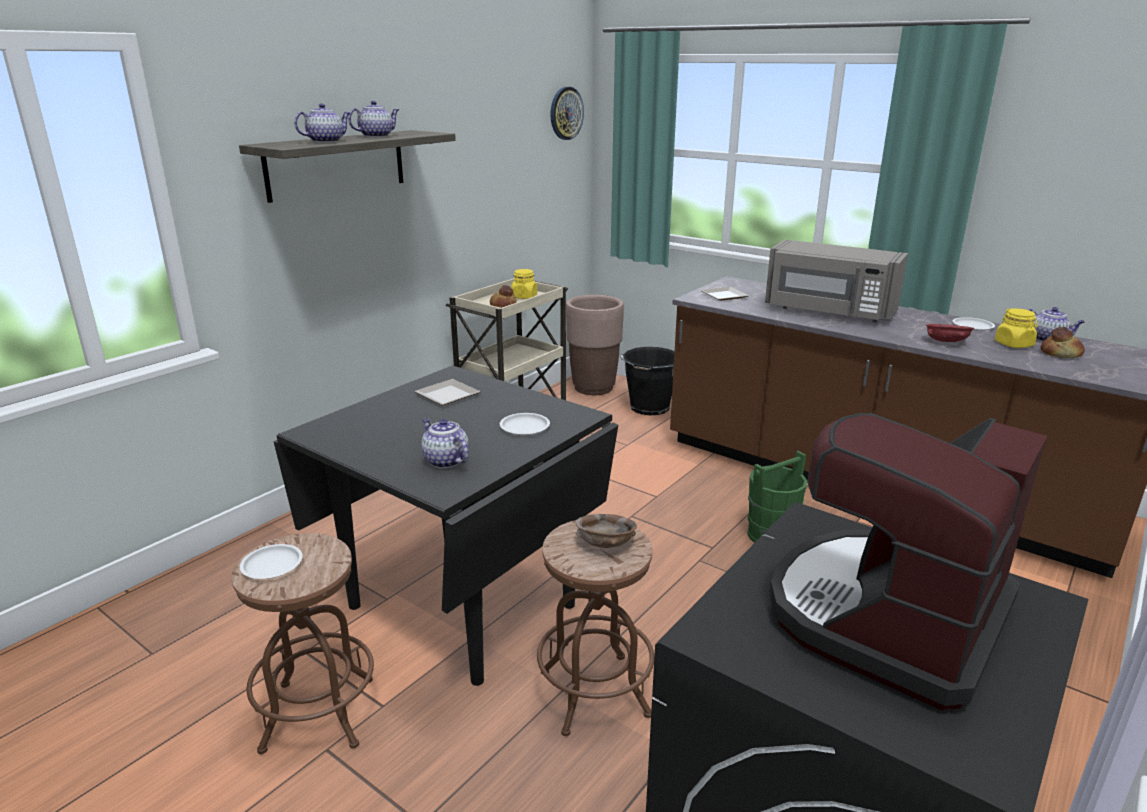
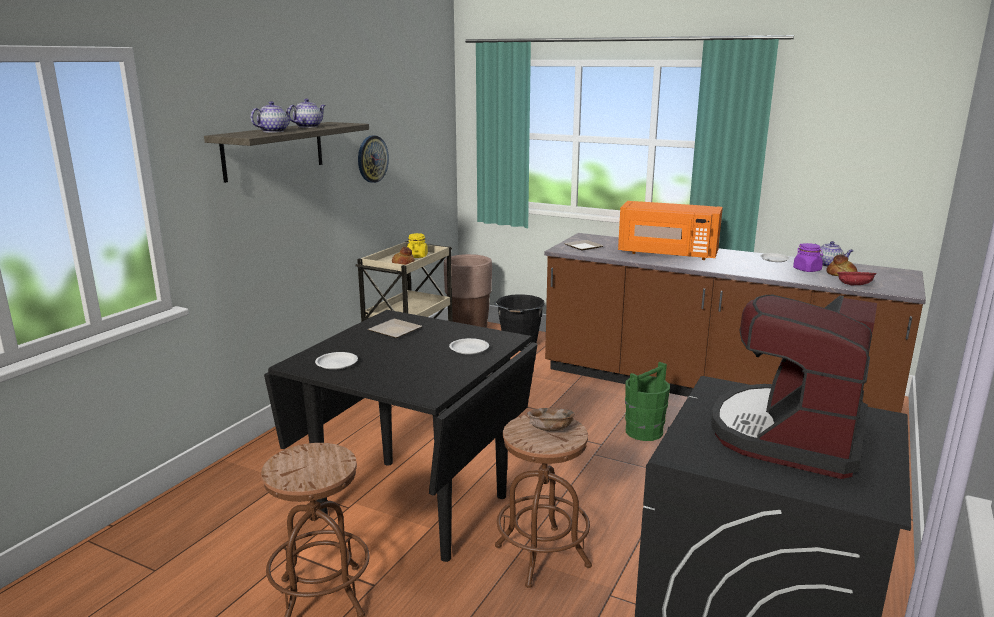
camera: 10 degrees left, 5 degrees down
white plate [240,544,302,579] -> white plate moved to [315,352,358,370]
teapot [421,418,469,468] -> none
wall clock [550,87,584,140] -> wall clock moved to [358,135,389,183]
grey microwave [765,240,908,322] -> orange microwave [618,201,723,260]
red bowl [926,324,974,342] -> red bowl moved to [837,272,877,285]
yellow jar [995,308,1038,348] -> purple jar [793,243,823,272]

